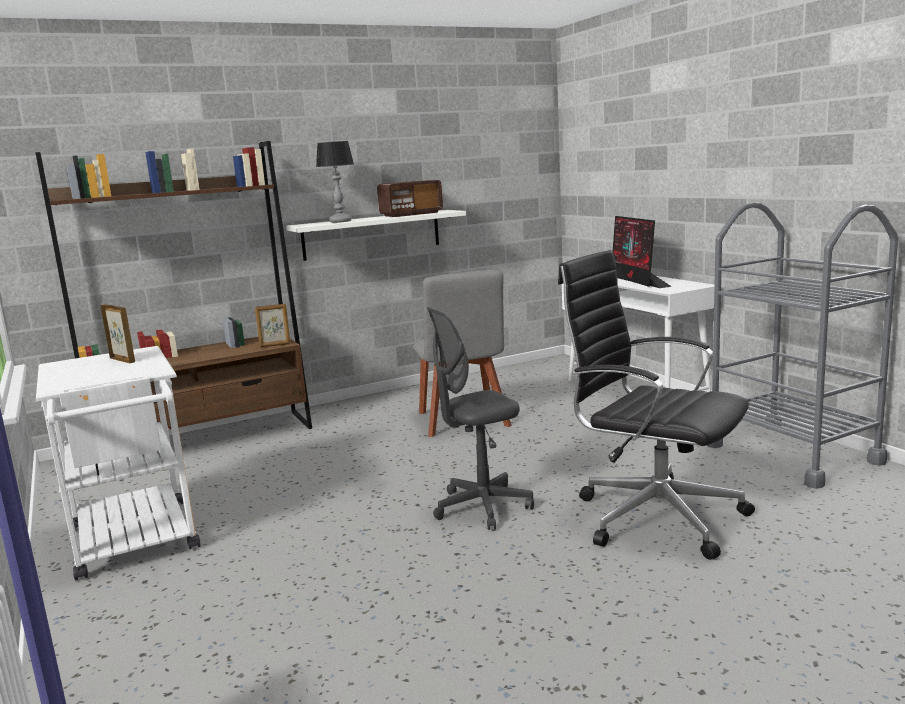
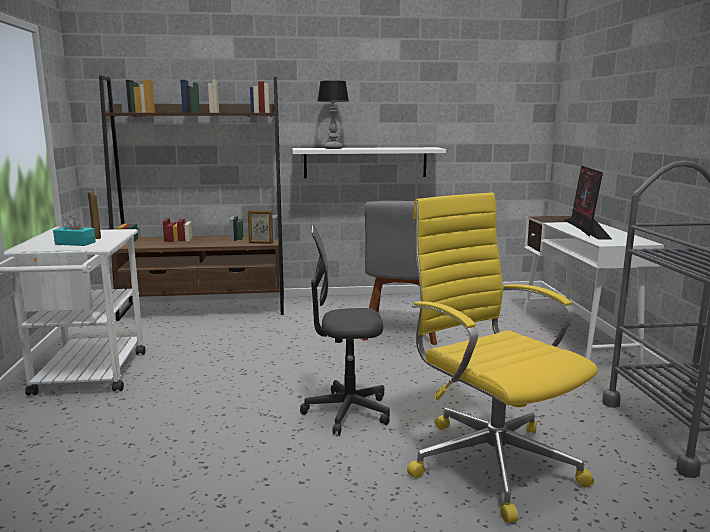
camera: 20 degrees right, 0 degrees up
radio [377,180,443,217] -> none
black office chair [558,250,755,560] -> yellow office chair [407,193,598,523]
none -> turquoise tissue box [53,215,96,246]

